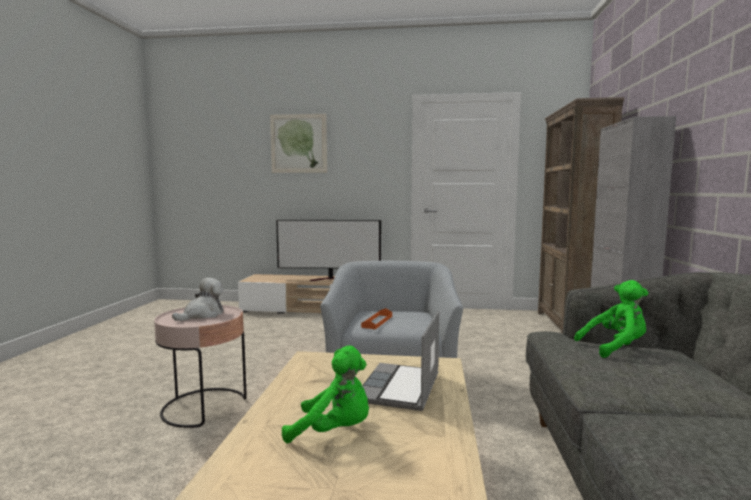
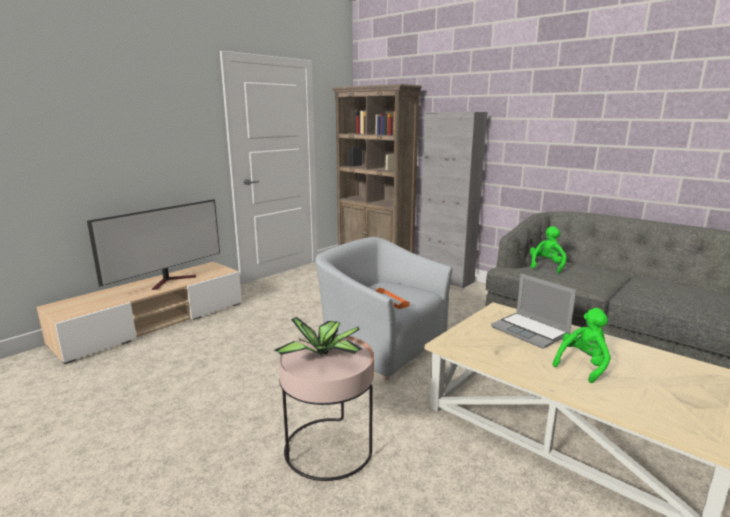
camera: 55 degrees left, 10 degrees up
plush toy [172,278,223,321] -> potted plant [274,317,362,357]
picture [270,114,327,173] -> none

